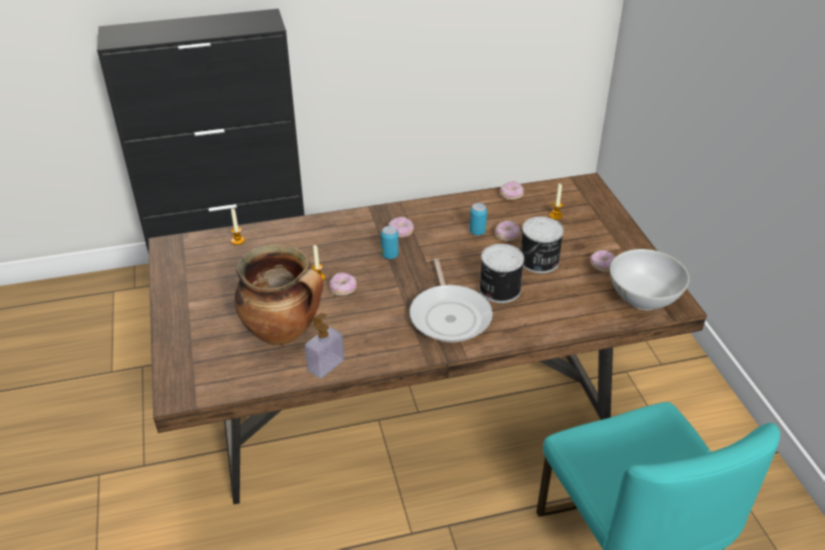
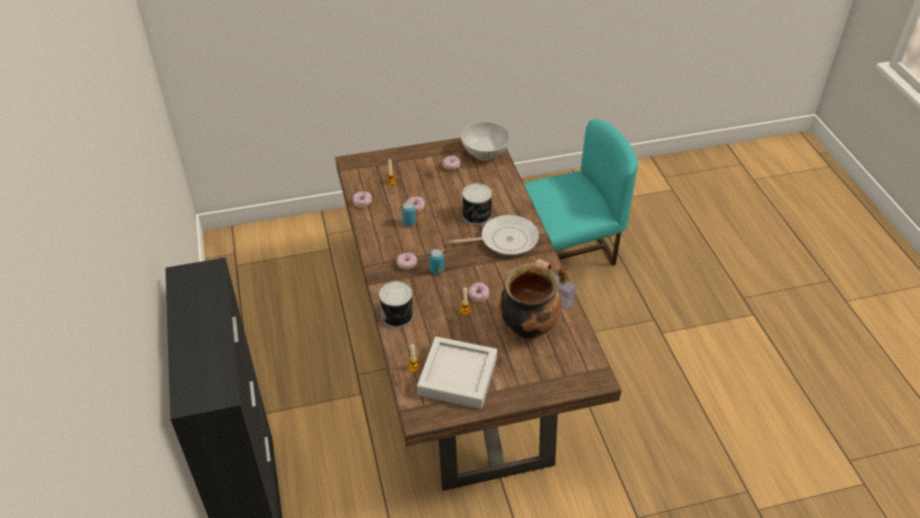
camera: 90 degrees left, 5 degrees up
can [521,217,564,273] -> can moved to [379,281,414,328]
none -> grey tray [417,337,497,409]

